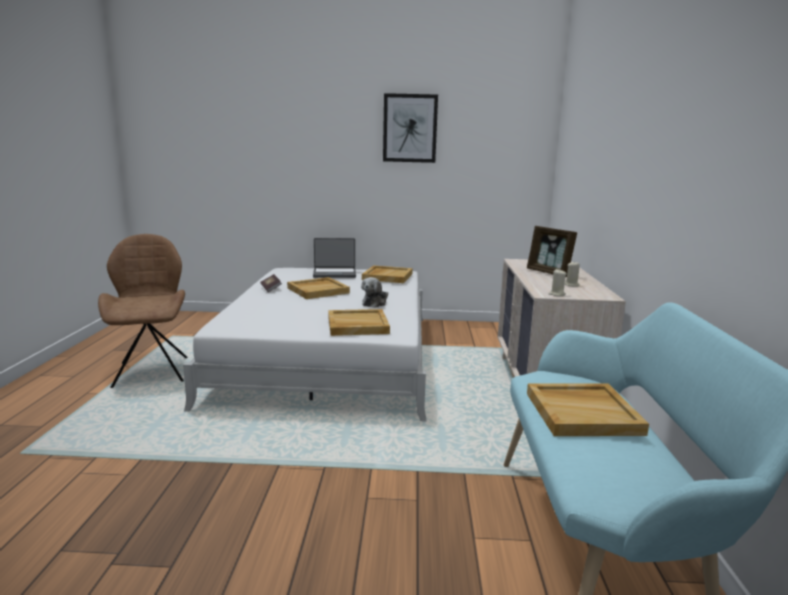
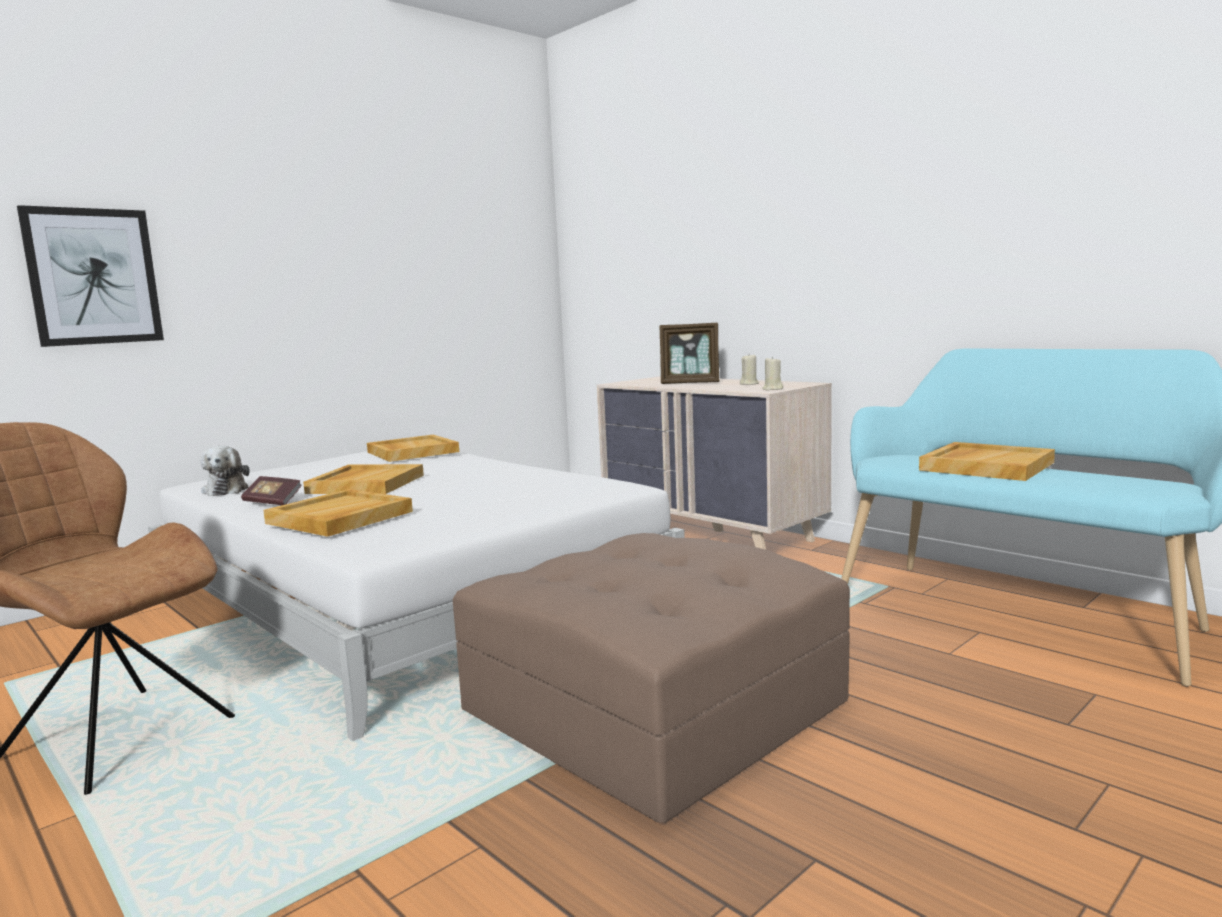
camera: 45 degrees left, 5 degrees down
laptop [313,238,356,278] -> none
beige tray [328,309,390,336] -> beige tray moved to [263,489,413,537]
plush toy [361,277,388,308] -> plush toy moved to [201,446,250,496]
picture [383,93,438,163] -> picture moved to [17,205,164,347]
none -> brown ottoman [453,533,850,823]

